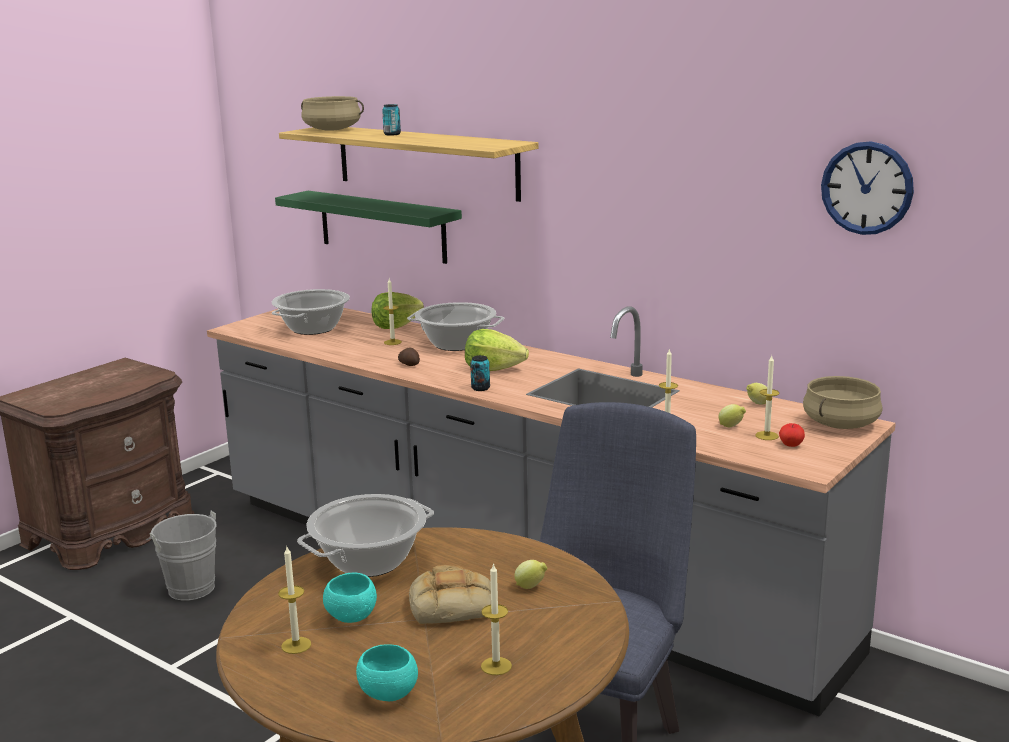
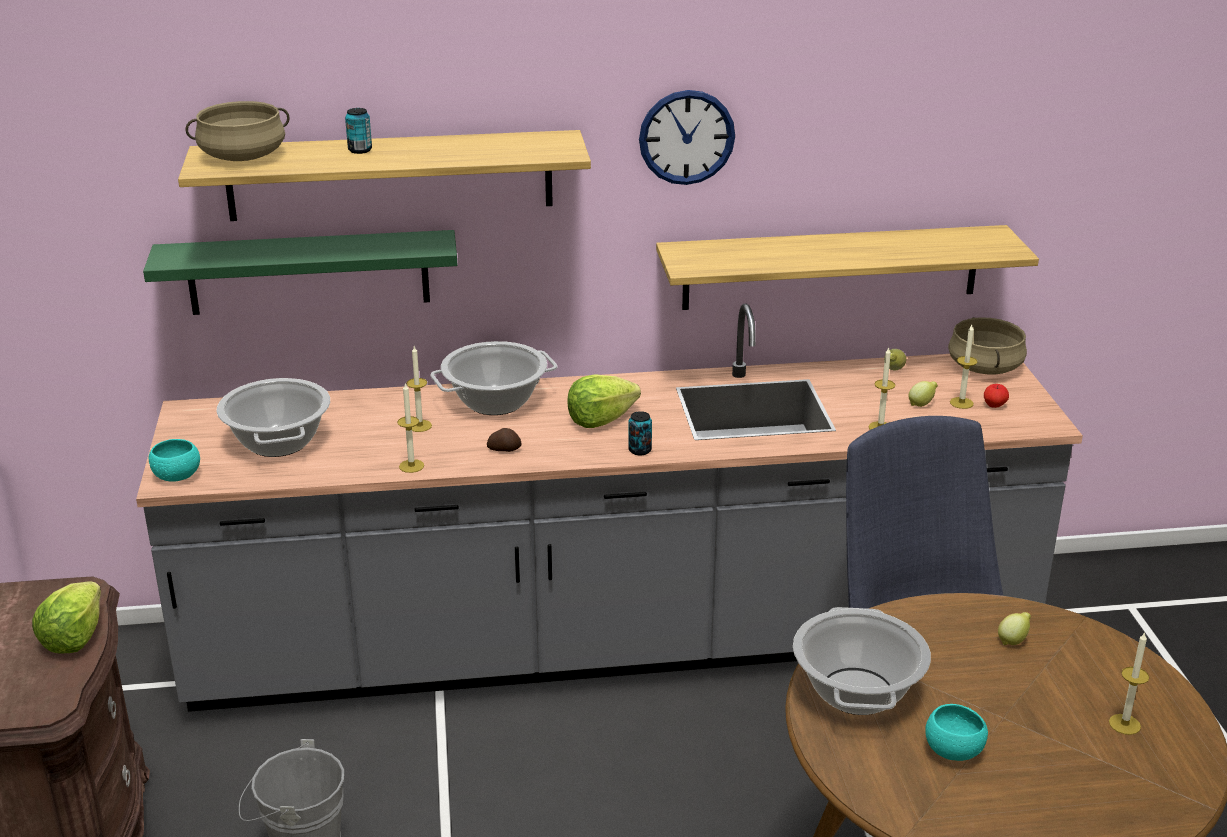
camera: 45 degrees left, 10 degrees up
candle [278,547,311,654] -> candle moved to [397,383,424,473]
turquoise bowl [356,644,418,701] -> turquoise bowl moved to [149,439,200,482]
lettuce [372,292,424,329] -> lettuce moved to [32,581,101,653]
bread [409,565,491,624] -> none
wall clock [821,141,914,235] -> wall clock moved to [639,90,735,185]
none -> shelf [656,225,1039,310]

